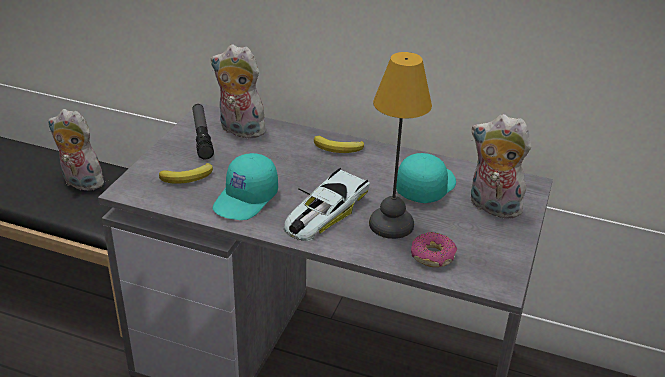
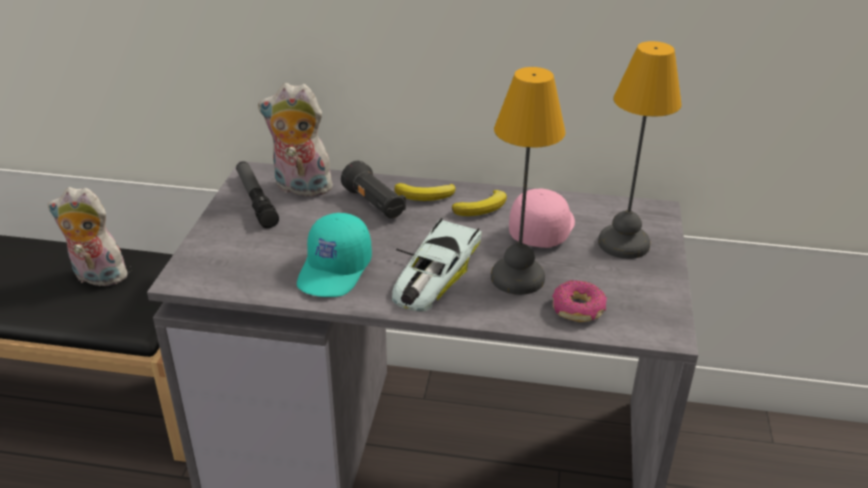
camera: 10 degrees left, 0 degrees up
banana [159,163,213,184] -> banana moved to [452,190,507,216]
turquoise cap [396,153,456,203] -> pink cap [509,189,575,248]
plush toy [471,114,531,219] -> table lamp [598,41,682,259]
none -> black flashlight [341,161,406,219]

